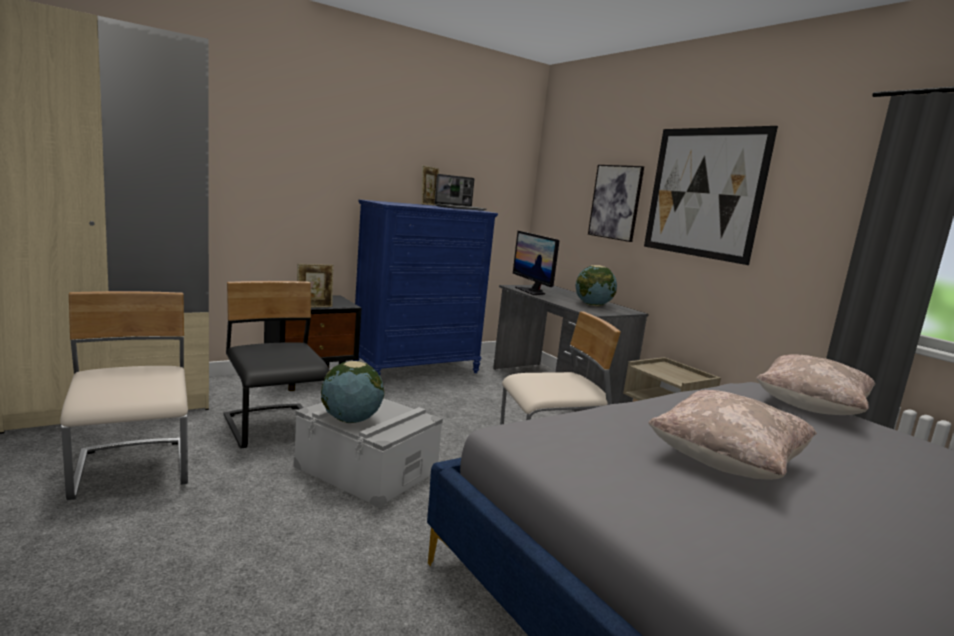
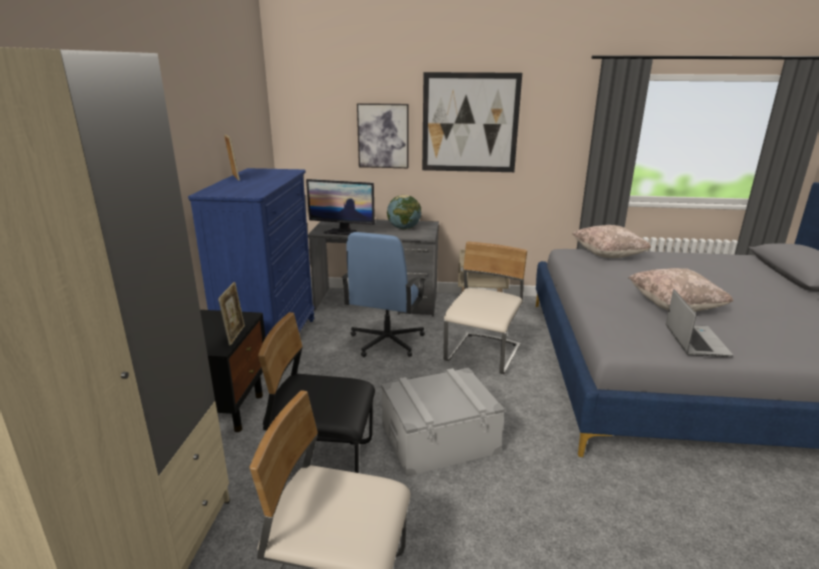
camera: 50 degrees left, 10 degrees up
globe [321,361,384,423] -> none
laptop [435,174,487,211] -> laptop moved to [666,289,733,357]
none -> blue office chair [342,232,426,357]

